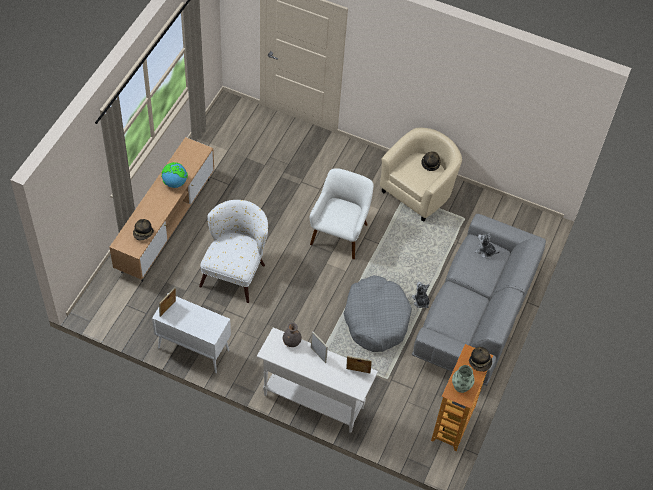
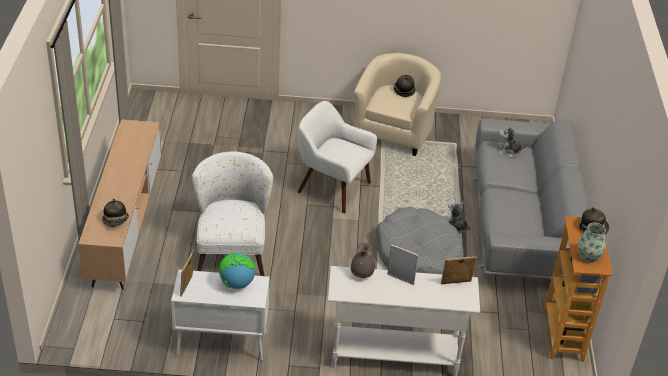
camera: 20 degrees left, 15 degrees down
globe [161,162,188,188] -> globe moved to [219,252,256,289]
white armchair [310,168,374,259] -> white armchair turned 60 degrees counterclockwise [298,101,377,213]

